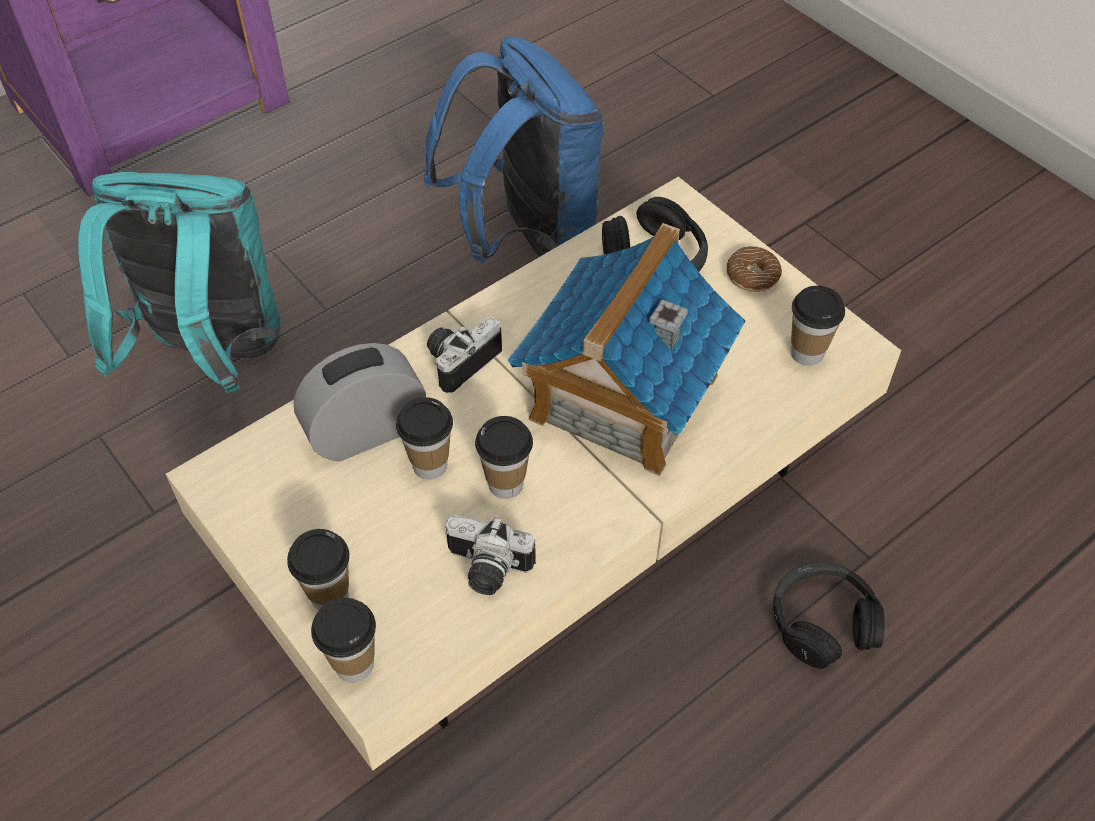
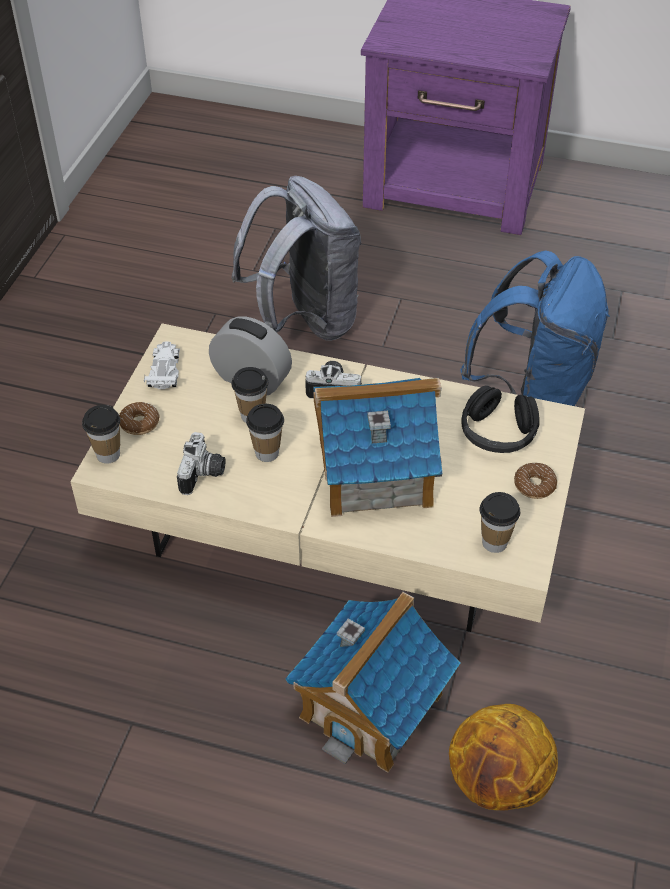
camera: 55 degrees right, 5 degrees down
turquoise backpack [78,172,280,393] -> grey backpack [232,176,361,341]
cup [287,529,350,610] -> donut [119,402,160,435]
camera [446,515,536,595] -> camera turned 150 degrees counterclockwise [177,432,226,495]
black headphones [773,561,885,669] -> toy house [285,592,461,773]
none -> white toy car [144,341,180,389]
none -> basketball [449,704,558,811]

